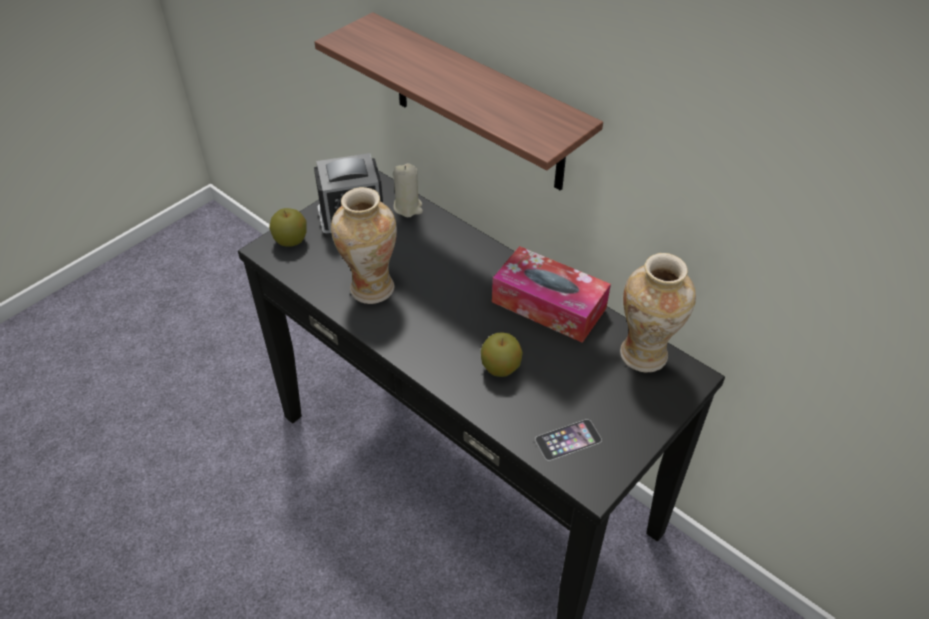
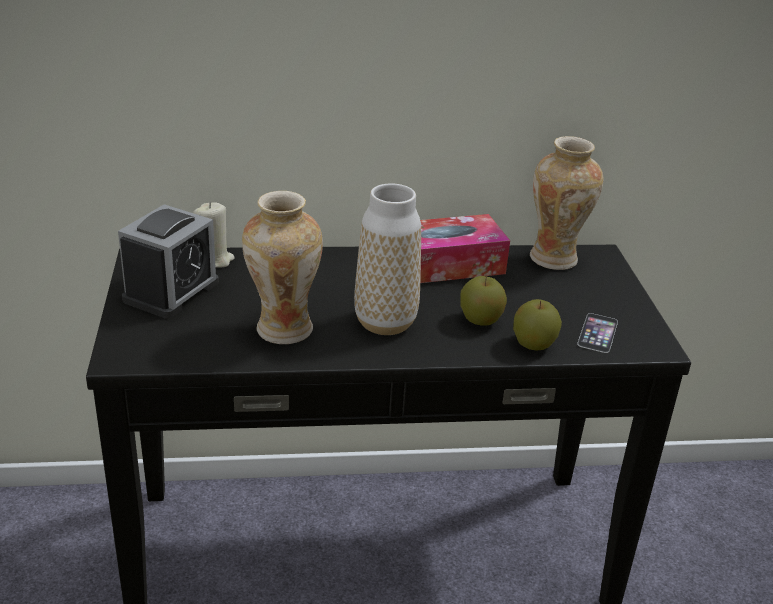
camera: 50 degrees left, 15 degrees down
apple [269,208,307,247] -> apple moved to [513,299,562,351]
shelf [315,12,603,191] -> none
none -> vase [354,184,421,335]

